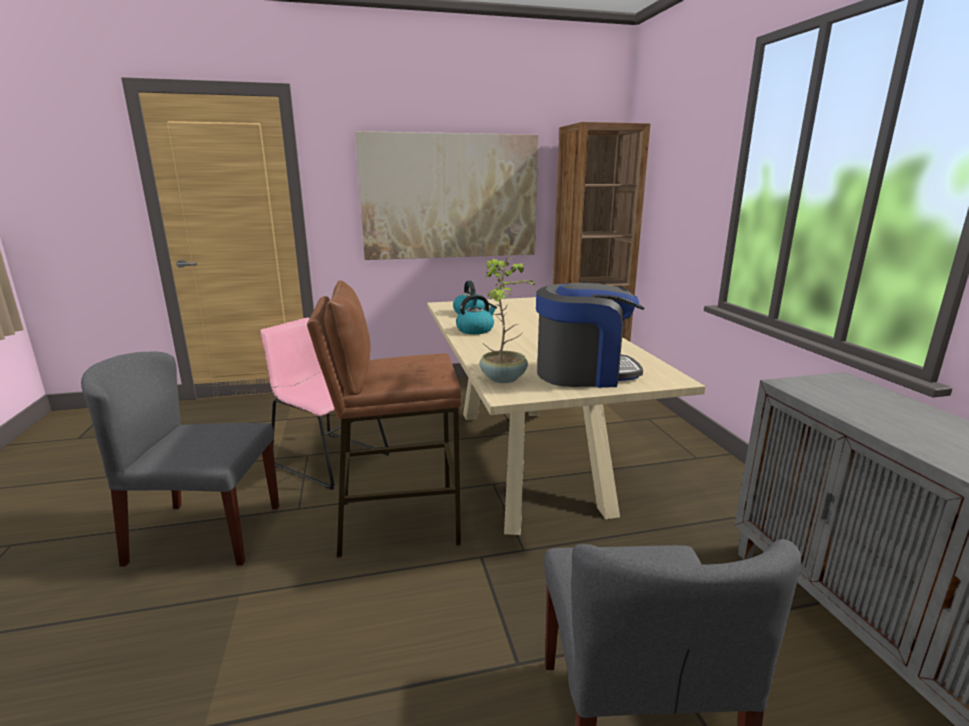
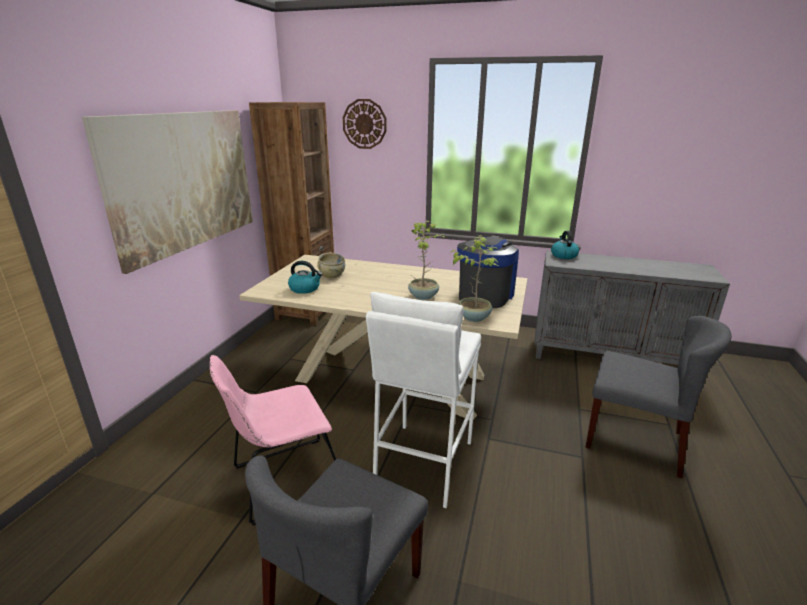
camera: 60 degrees left, 5 degrees up
brown stool [307,280,461,557] -> white stool [366,292,481,509]
kettle [456,294,497,334] -> kettle moved to [551,231,579,259]
none -> beige bowl [317,253,345,278]
none -> wall clock [343,99,387,149]
none -> potted plant [408,221,445,300]

